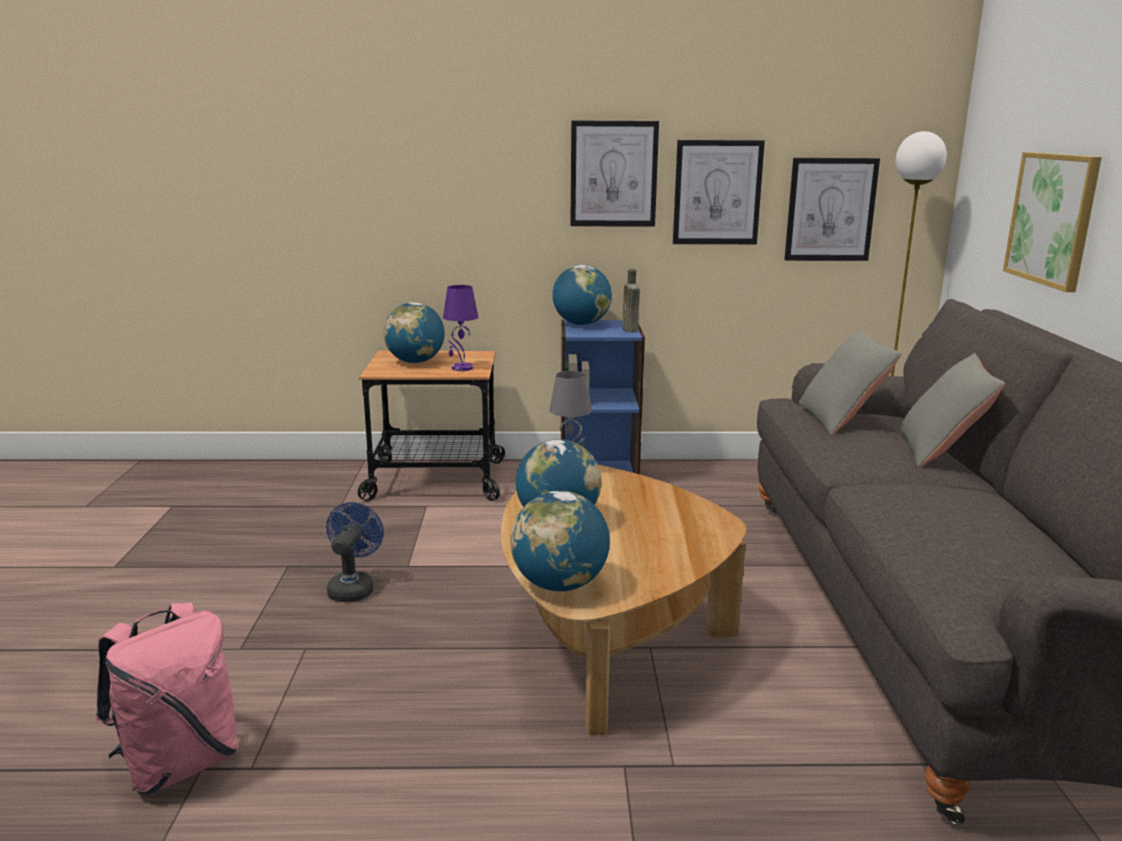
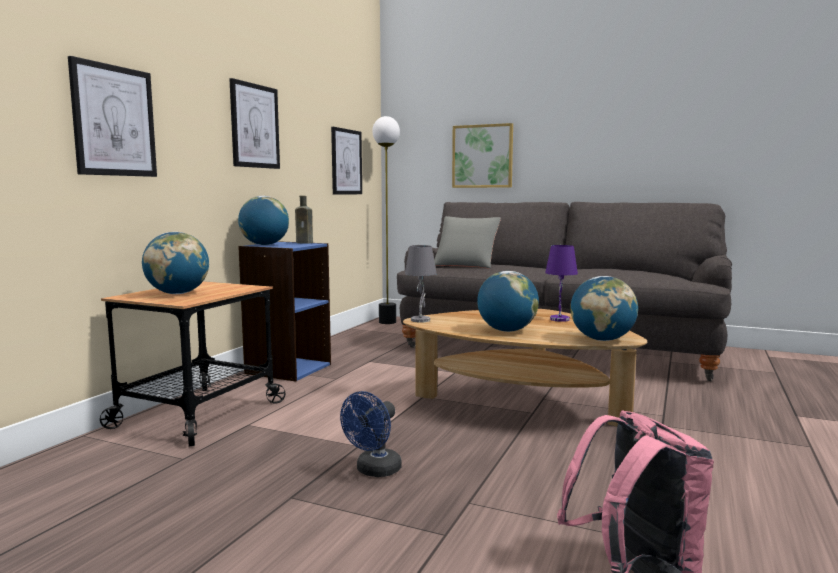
camera: 65 degrees left, 10 degrees down
blue fan [326,502,384,602] -> blue fan turned 90 degrees counterclockwise [340,391,402,477]
purple table lamp [443,285,478,371] -> purple table lamp moved to [545,245,578,322]
picture [673,140,765,244] -> picture moved to [68,56,157,177]
grey pillow [899,353,1005,468] -> none

